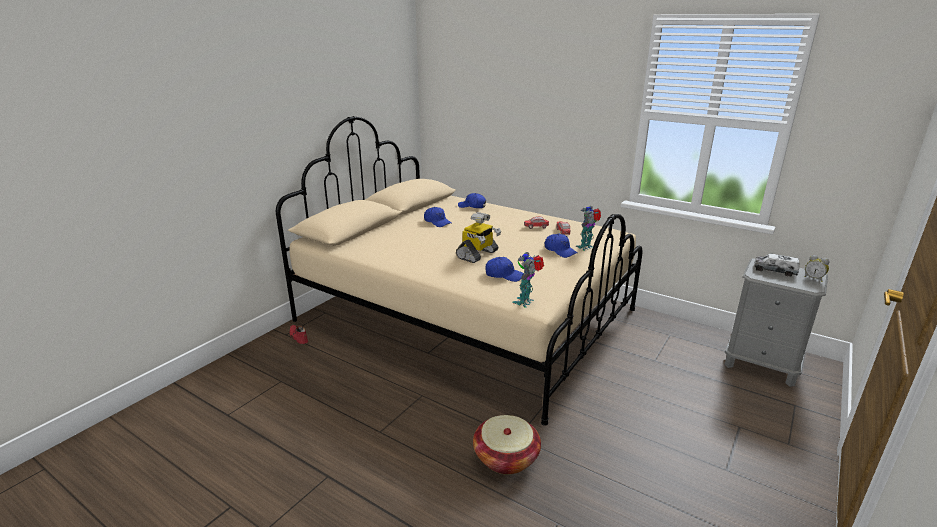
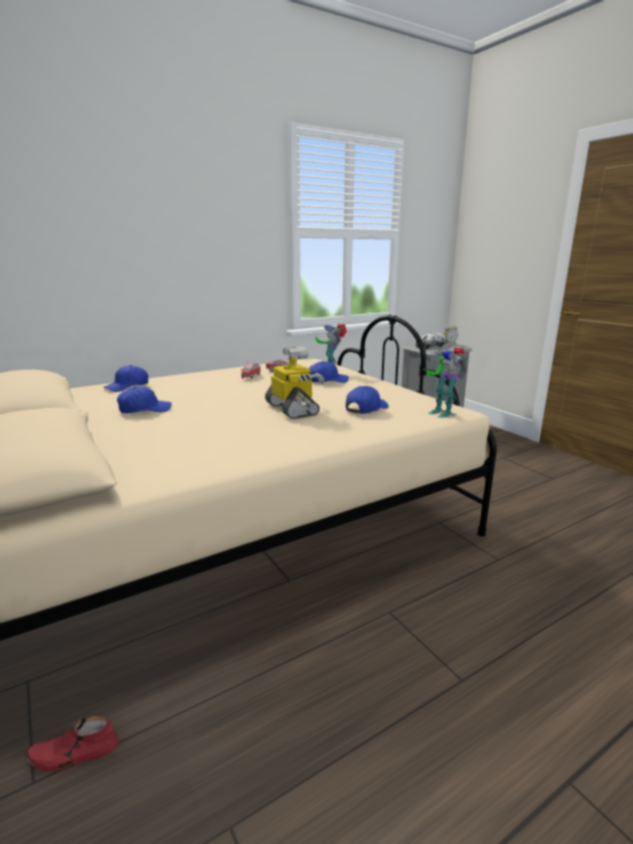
camera: 65 degrees left, 5 degrees down
basket [473,415,541,475] -> none

